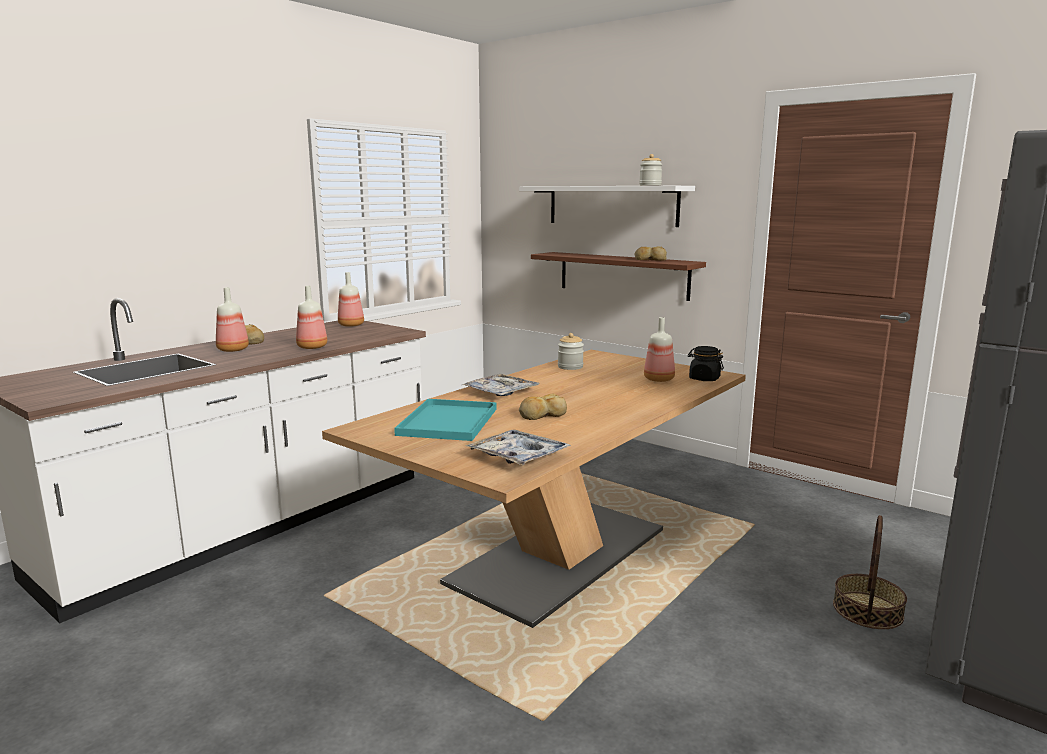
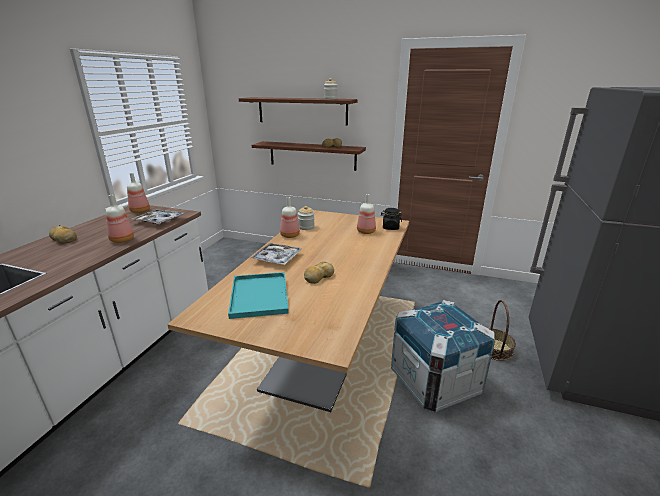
camera: 20 degrees left, 10 degrees up
bottle [216,287,249,352] -> bottle moved to [280,197,300,238]
tray [465,430,571,466] -> tray moved to [132,209,184,224]
white shelf [519,186,695,227] -> brown shelf [239,97,357,126]
none -> crate [391,300,495,413]

